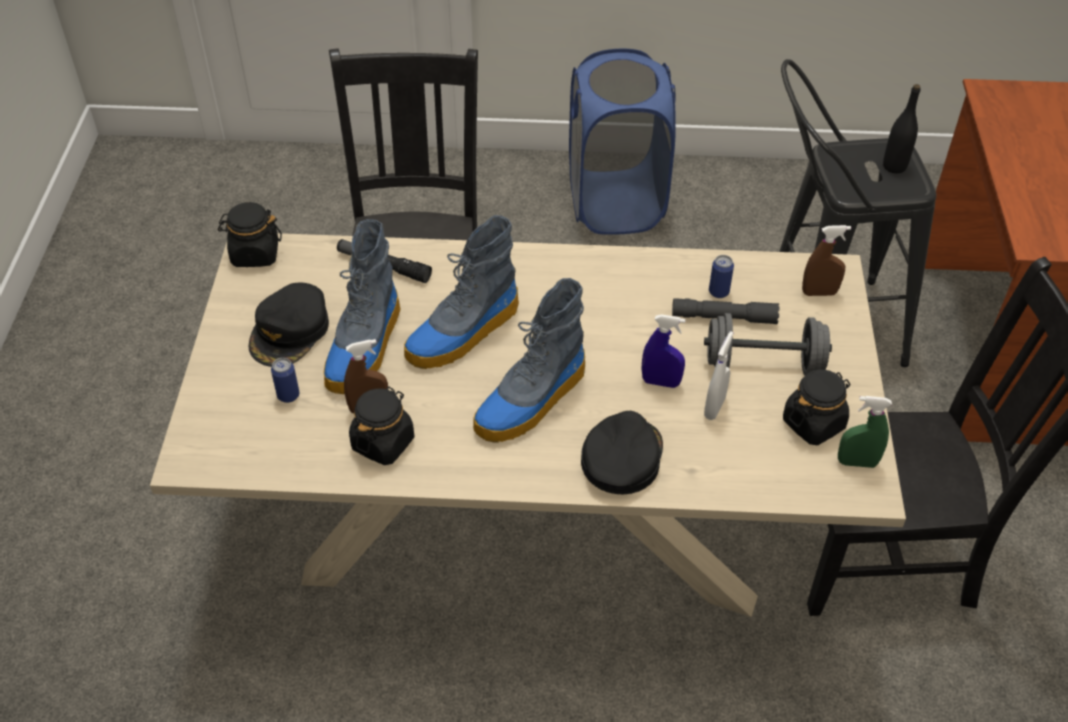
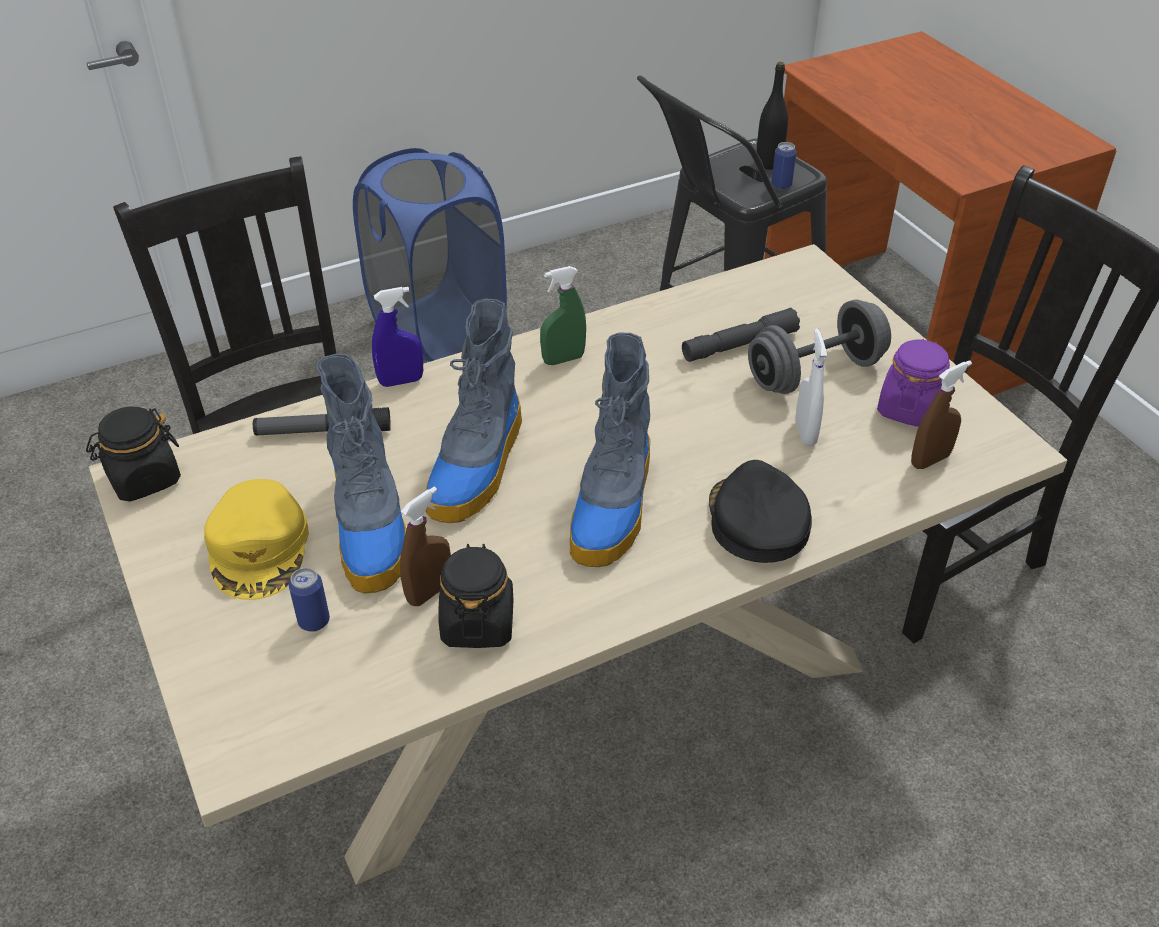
camera: 30 degrees left, 5 degrees down
black cap [249,283,329,367] -> yellow cap [204,479,309,600]
blue spray bottle [642,314,685,388] -> blue spray bottle moved to [372,287,423,387]
can [709,255,734,298] -> can moved to [771,142,796,190]
black jar [783,369,850,445] -> purple jar [877,339,950,427]
brown spray bottle [802,225,851,296] -> brown spray bottle moved to [911,360,972,469]
green spray bottle [838,396,892,468] -> green spray bottle moved to [540,266,586,365]

